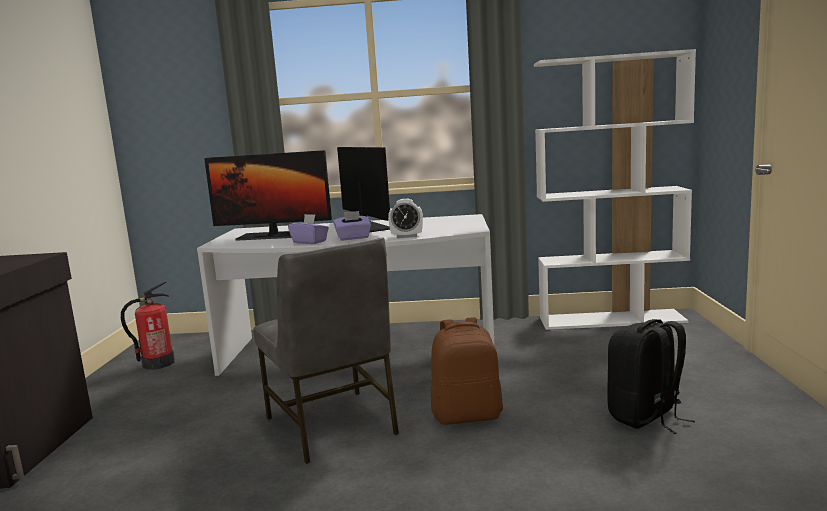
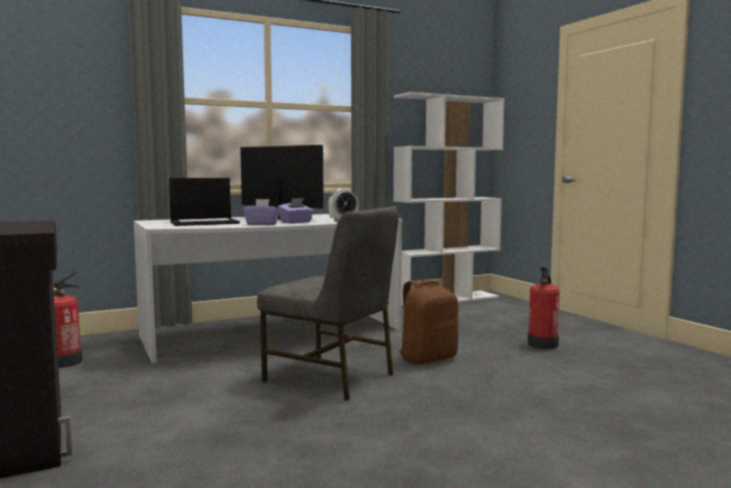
camera: 30 degrees left, 5 degrees down
monitor [204,150,332,241] -> laptop [169,178,240,226]
black backpack [607,319,695,434] -> fire extinguisher [527,267,560,349]

